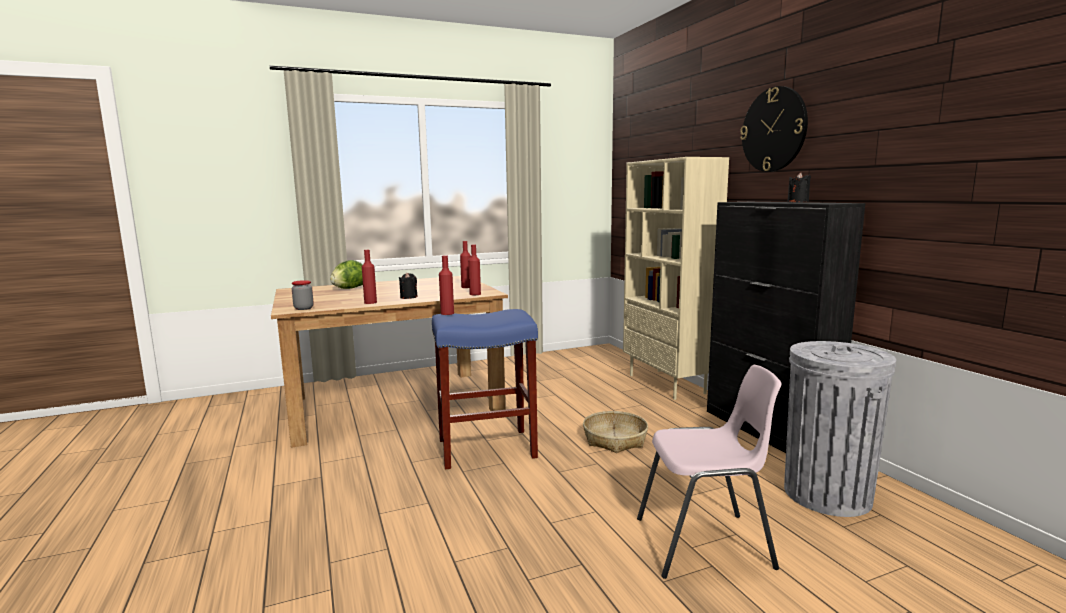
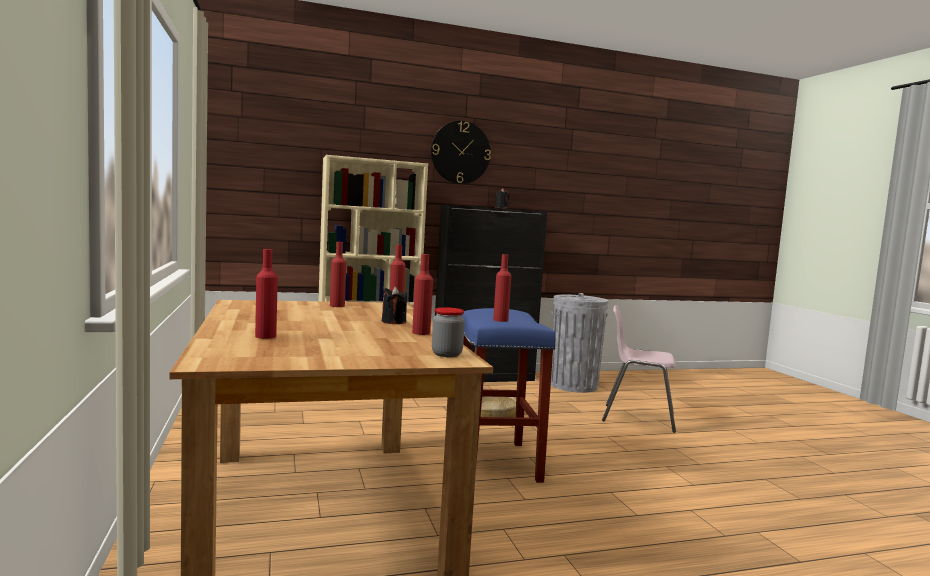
camera: 85 degrees left, 5 degrees down
lettuce [330,260,363,289] -> red bottle [255,249,278,339]
pink chair [637,365,781,579] -> pink chair turned 75 degrees counterclockwise [602,305,676,433]

